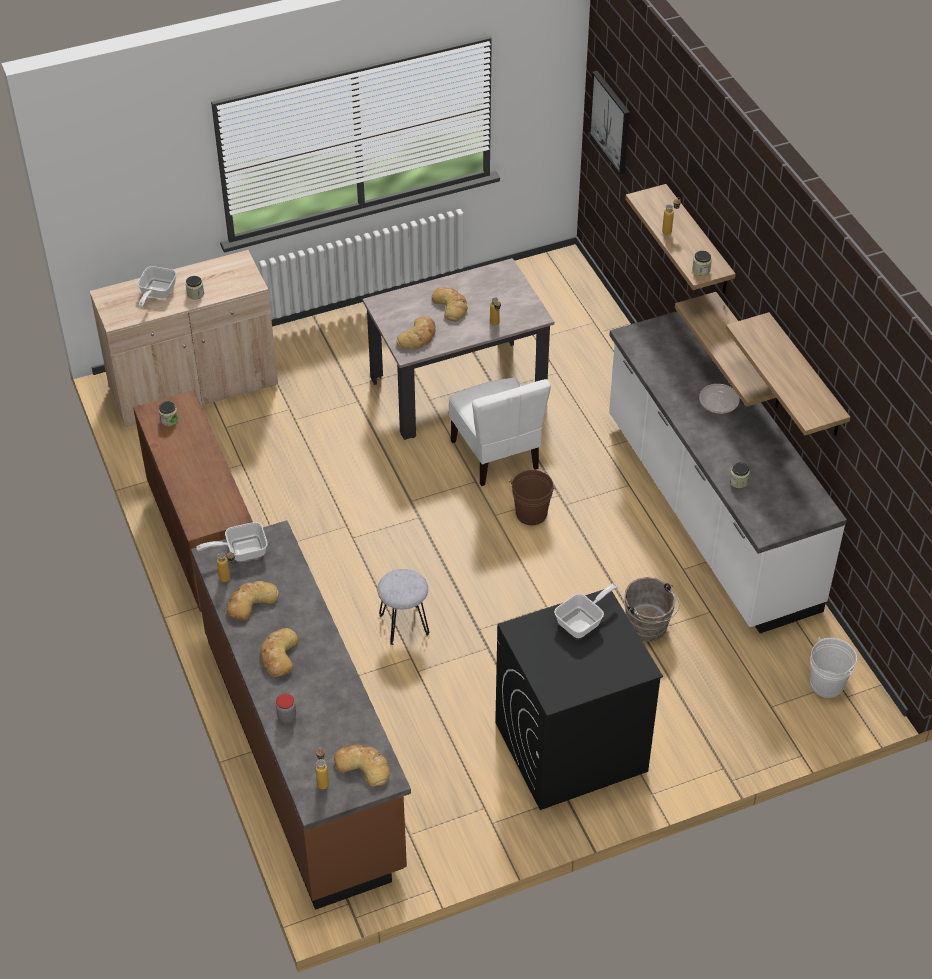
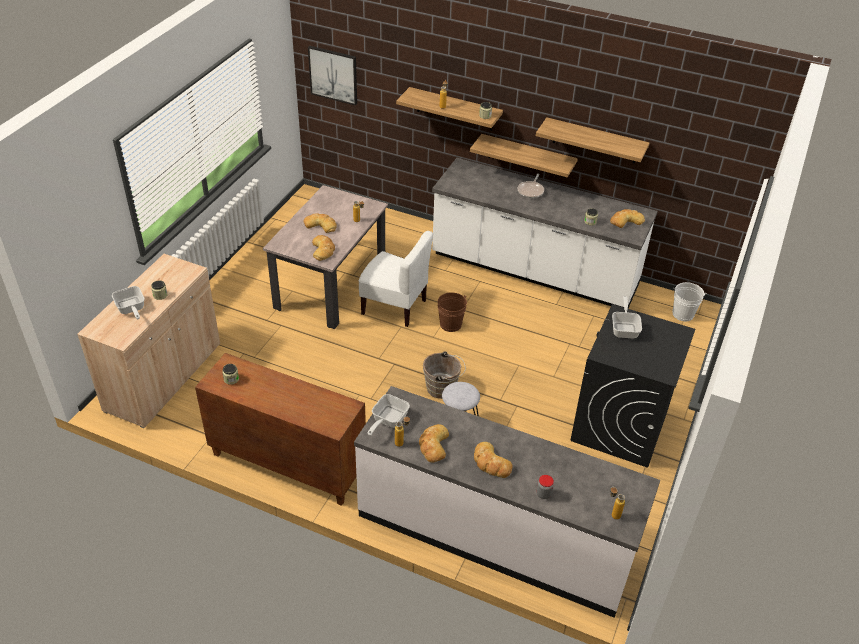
camera: 45 degrees left, 5 degrees down
brown counter [191,520,411,910] -> white counter [354,386,660,618]
bread [334,745,390,786] -> bread moved to [610,209,645,228]
brown bucket [624,577,680,642] -> brown bucket moved to [423,352,466,399]

